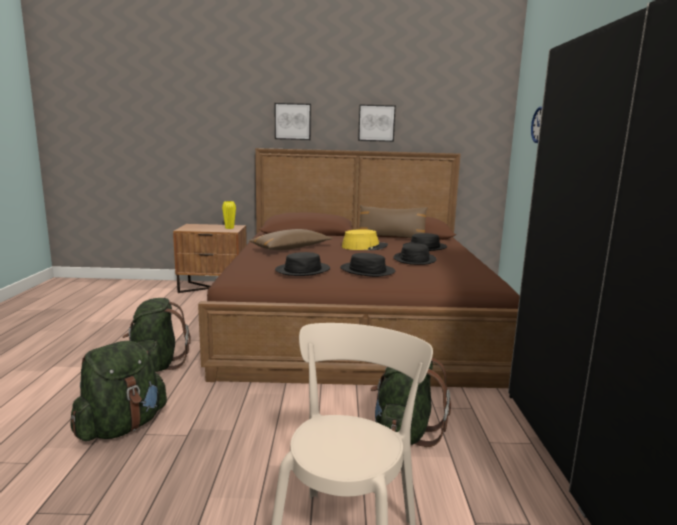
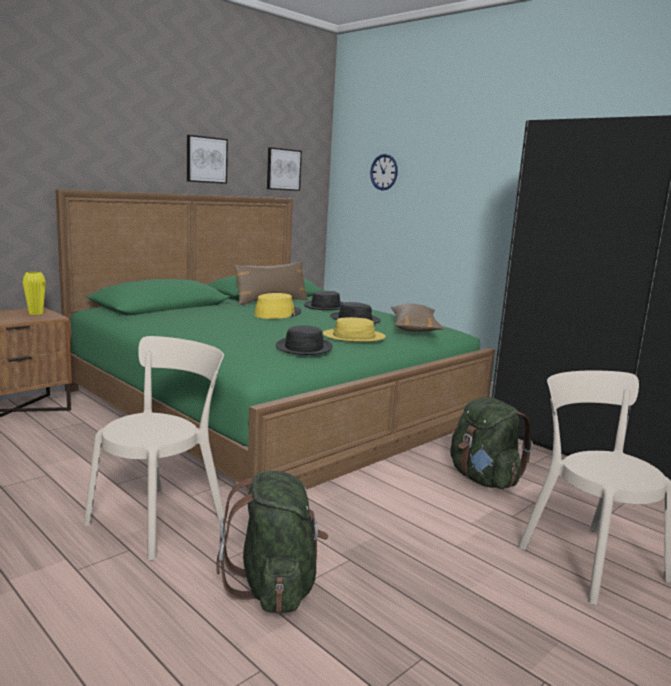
camera: 45 degrees left, 0 degrees up
green backpack [122,298,191,372] -> beige chair [84,336,225,560]
brown bed [198,148,520,388] -> green bed [55,189,495,490]
brown pillow [249,229,333,250] -> brown pillow moved to [391,304,444,332]
picture [275,103,311,140] -> picture moved to [267,147,302,191]
black hat [340,253,395,277] -> yellow hat [323,317,386,342]

